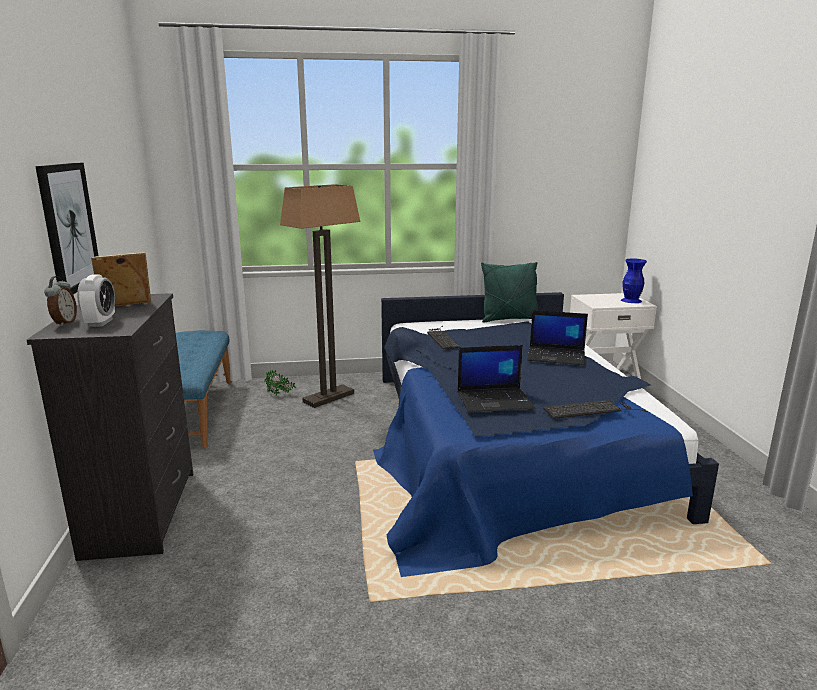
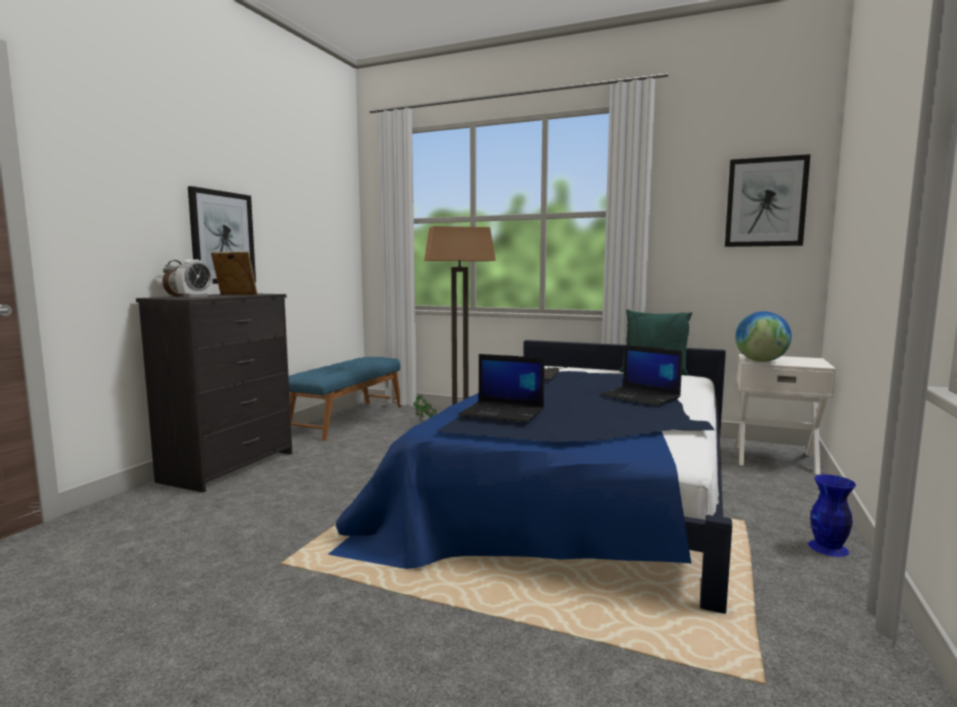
camera: 30 degrees right, 10 degrees down
keyboard [543,400,647,419] -> none
blue vase [621,259,647,303] -> blue vase moved to [808,474,856,557]
none -> picture [725,154,810,247]
none -> globe [735,311,792,362]

